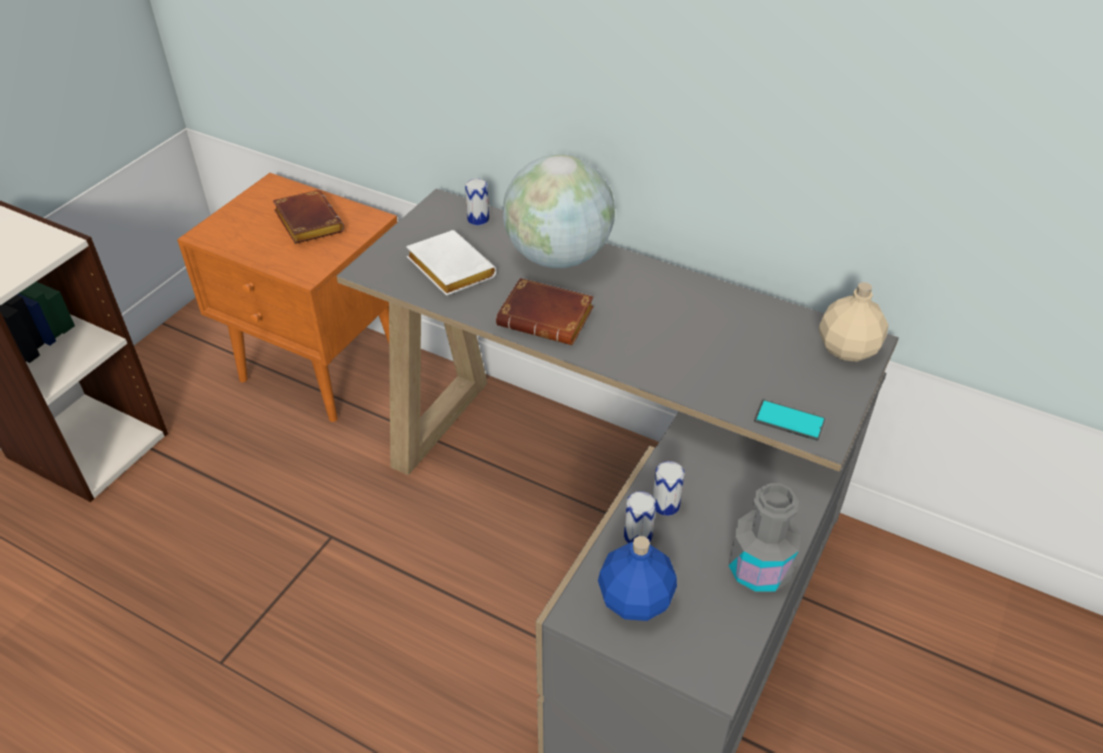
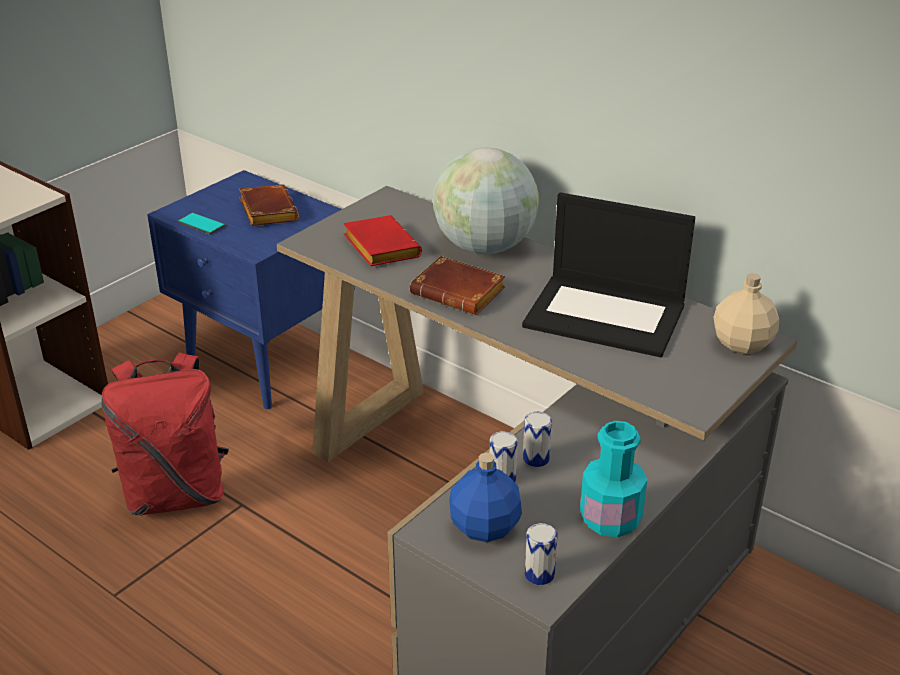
camera: 10 degrees right, 10 degrees down
orange nightstand [177,173,397,422] -> blue nightstand [147,170,355,409]
white book [406,230,496,296] -> red book [343,215,422,266]
can [465,178,489,225] -> can moved to [525,523,557,585]
grey bottle [728,483,801,592] -> turquoise bottle [580,421,647,537]
phone [754,400,825,441] -> phone moved to [177,212,225,235]
none -> red backpack [101,352,229,516]
none -> laptop [522,192,695,357]

